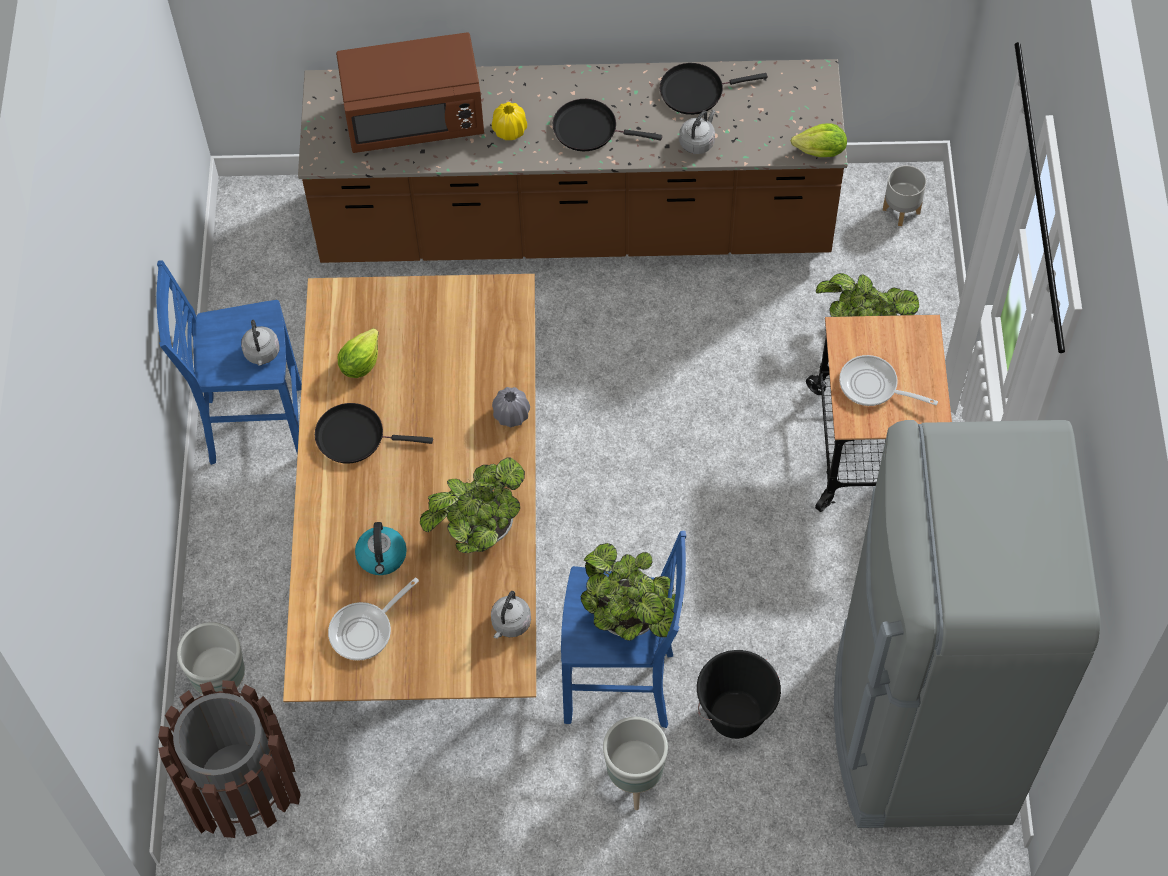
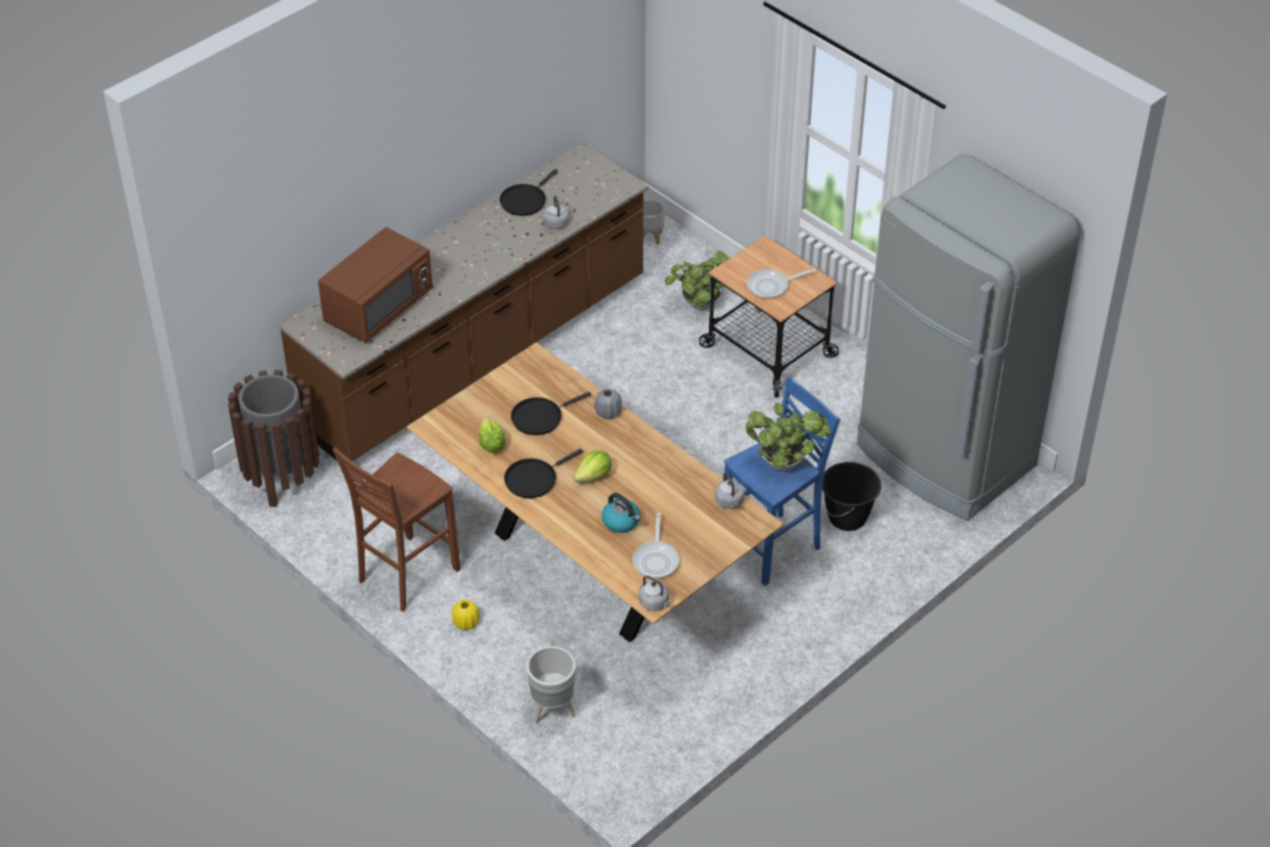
camera: 45 degrees left, 15 degrees down
blue stool [157,260,302,465] -> brown stool [333,447,461,612]
brown trash can [158,680,300,838] -> brown trash can moved to [228,370,319,507]
grey kettle [241,320,280,366] -> grey kettle moved to [638,575,673,611]
potted plant [420,457,525,553] -> none
yellow vase [492,102,527,140] -> yellow vase moved to [452,599,480,630]
black frying pan [553,99,662,151] -> black frying pan moved to [511,392,591,435]
grey planter [603,717,668,810] -> none
lettuce [791,123,847,157] -> lettuce moved to [573,450,612,482]

